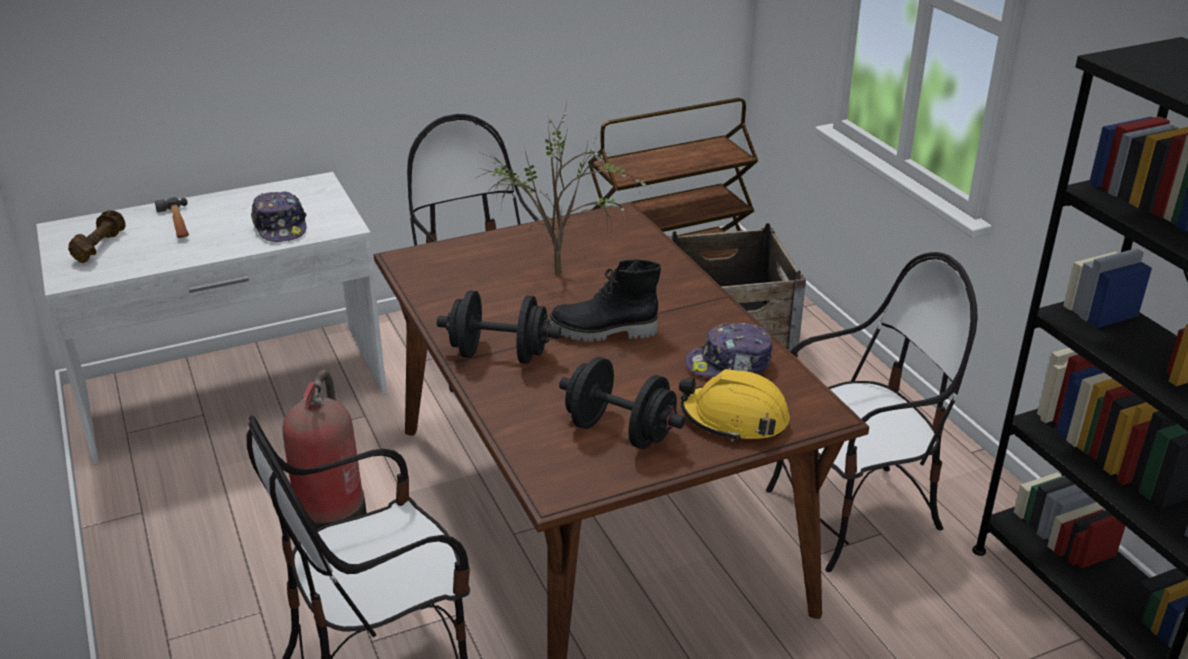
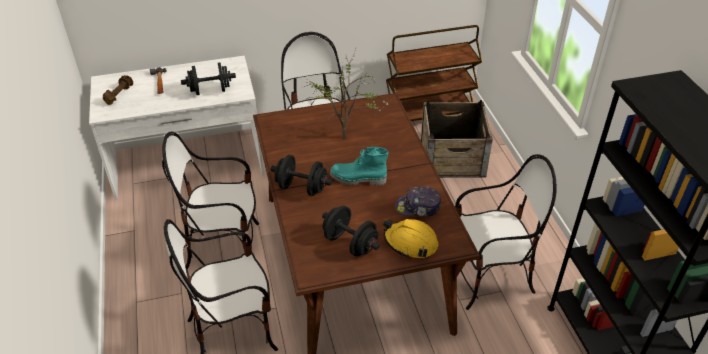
camera: 10 degrees right, 10 degrees up
cap [251,191,307,242] -> black dumbbell [181,62,236,95]
fire extinguisher [282,370,367,528] -> chair [162,131,259,269]
black boot [549,259,661,342] -> turquoise boot [330,147,389,186]

